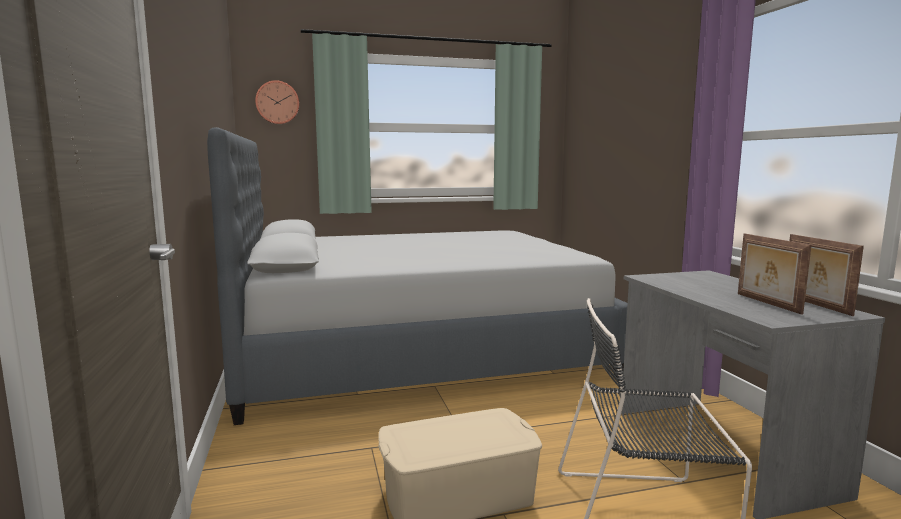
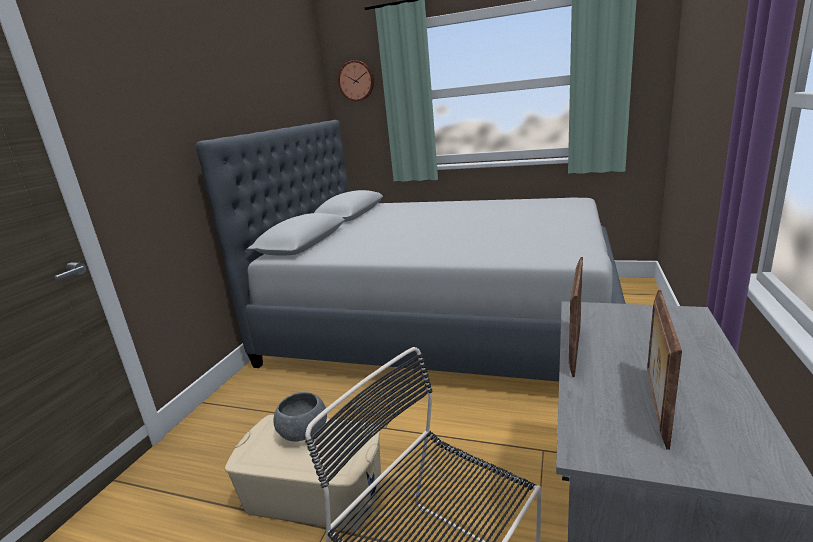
camera: 35 degrees right, 10 degrees up
picture frame [789,234,864,316] -> picture frame moved to [569,257,583,377]
none -> grey bowl [273,392,327,441]

